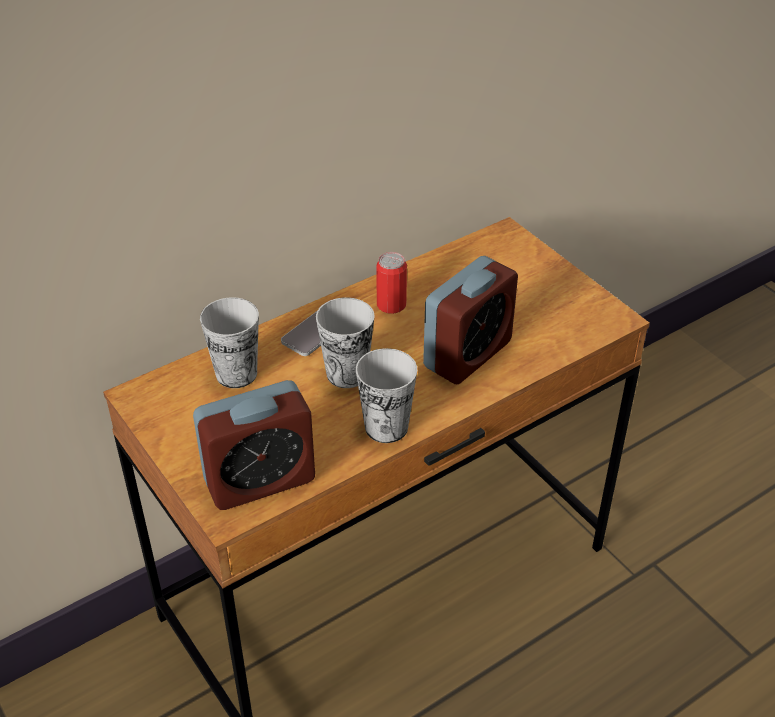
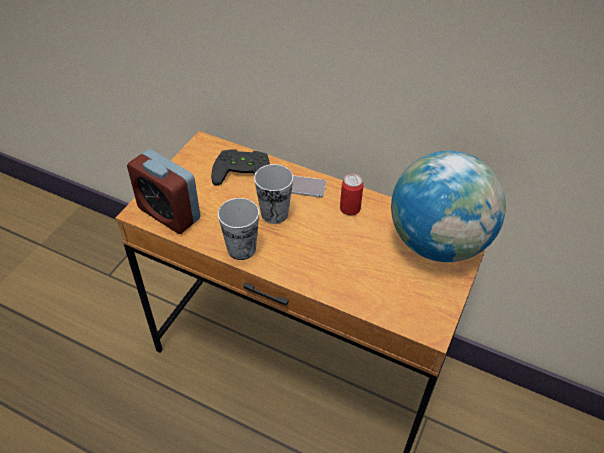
camera: 60 degrees right, 5 degrees up
cup [200,297,259,388] -> black game controller [211,149,270,186]
alarm clock [423,256,518,384] -> none
none -> globe [391,151,506,262]

